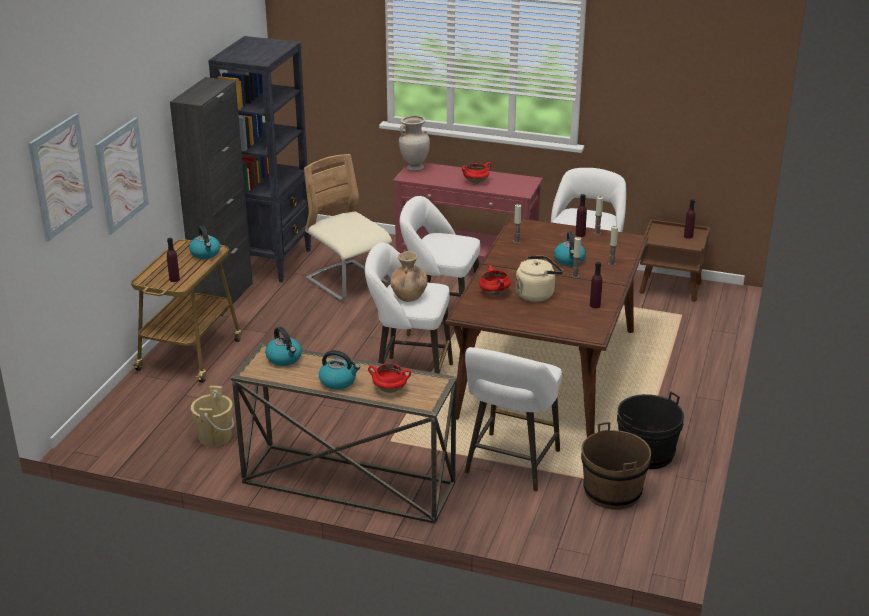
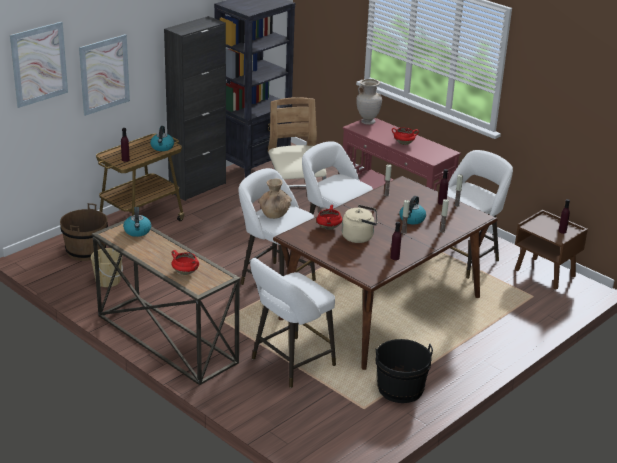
camera: 25 degrees right, 0 degrees up
kettle [319,350,360,390] -> none
brown bucket [581,422,651,510] -> brown bucket moved to [60,203,108,261]

